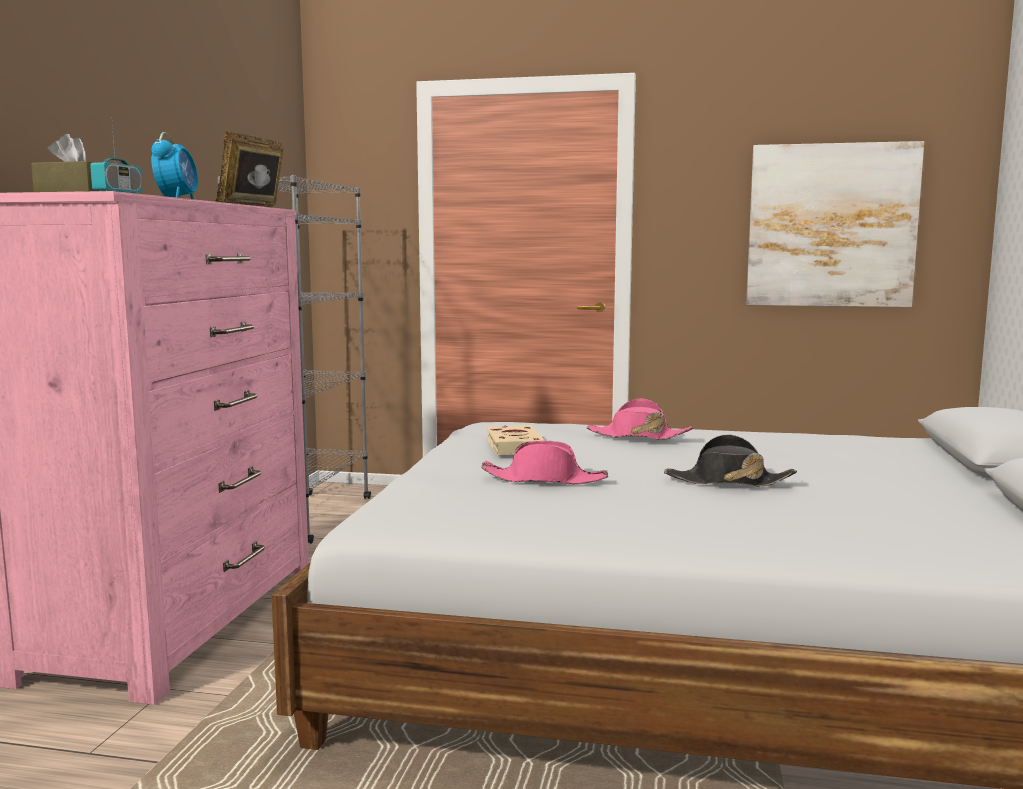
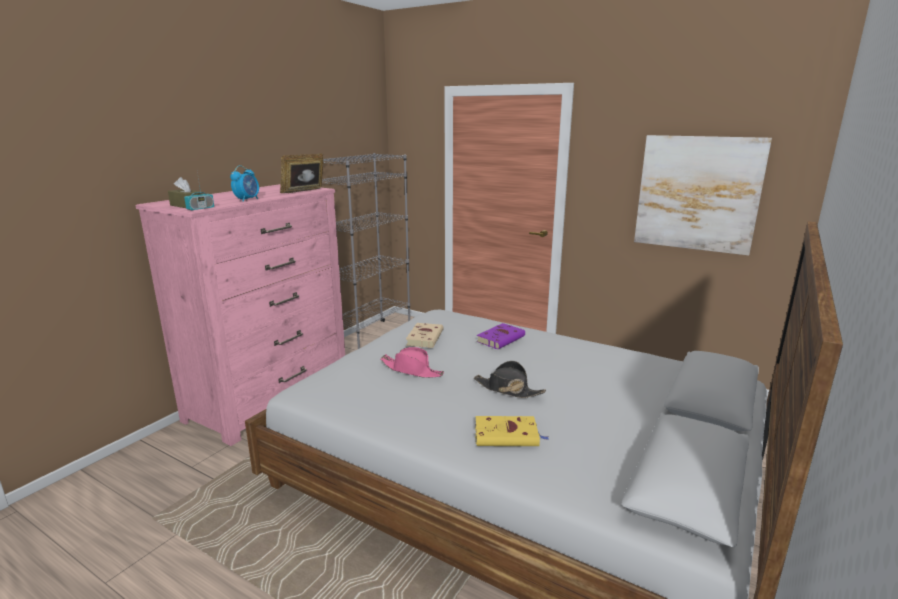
camera: 20 degrees right, 10 degrees up
pink hat [587,398,693,440] -> purple book [477,323,525,349]
none -> yellow book [475,416,548,446]

